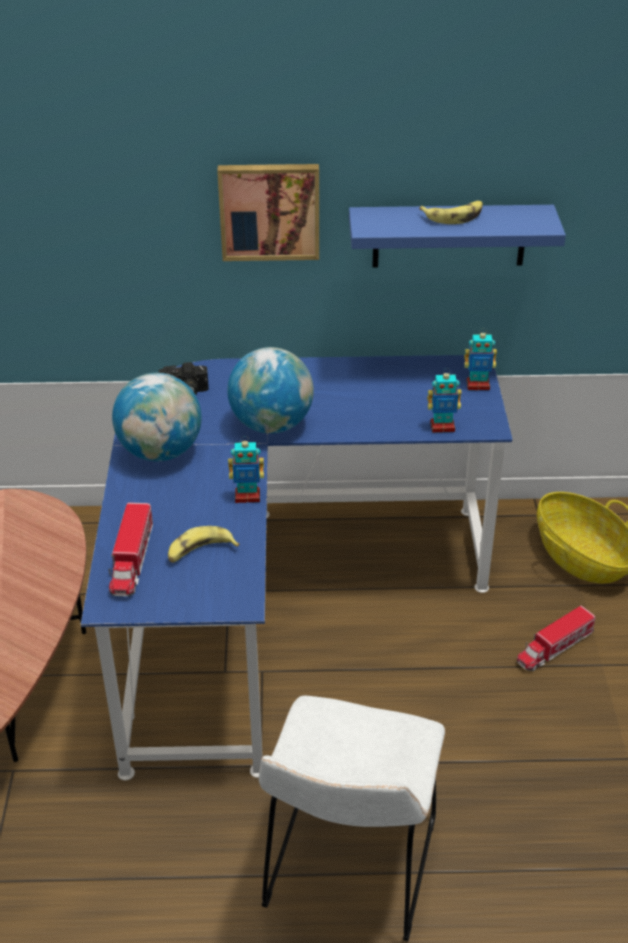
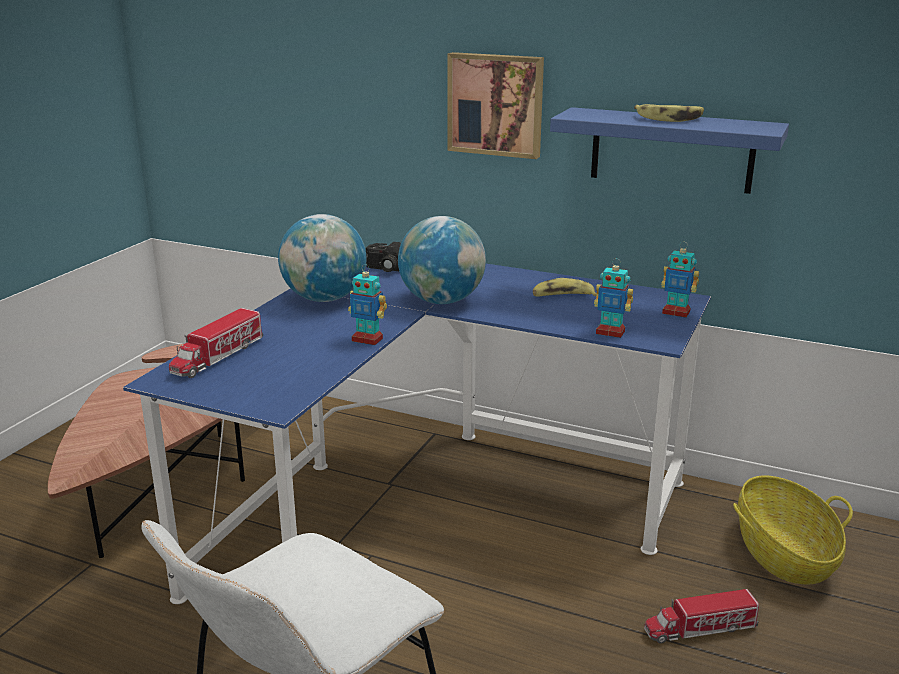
camera: 25 degrees right, 15 degrees down
banana [168,526,239,563] -> banana moved to [533,278,597,296]

